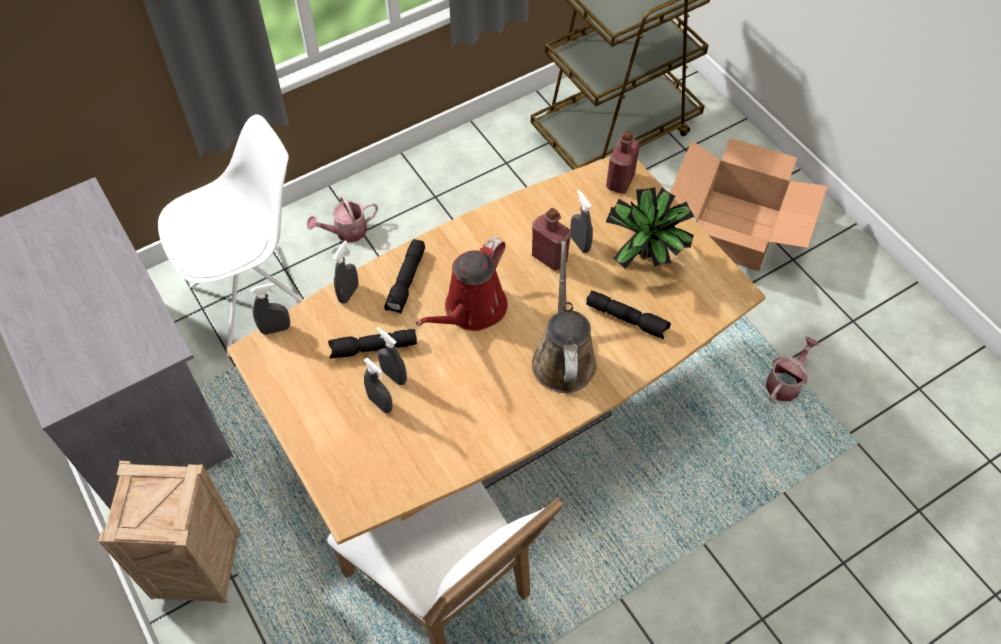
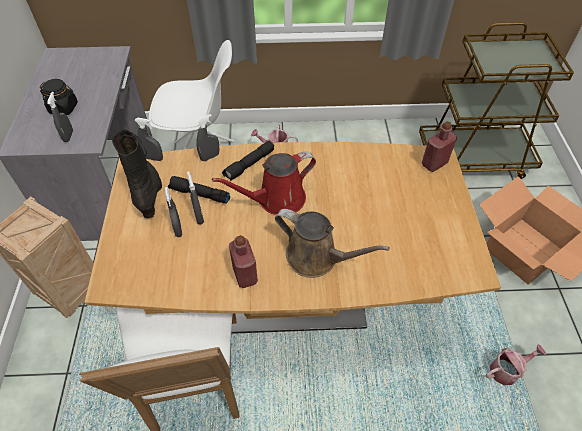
camera: 30 degrees right, 5 degrees down
red bottle [532,208,571,270] -> red bottle moved to [229,235,258,288]
brown watering can [532,241,597,393] -> brown watering can turned 90 degrees clockwise [275,209,390,278]
grey spray bottle [570,190,593,253] -> grey spray bottle moved to [47,92,73,142]
black flashlight [586,290,671,339] -> none
potted plant [606,187,694,269] -> none
none -> black jar [40,79,78,115]
none -> black boot [112,128,162,218]

